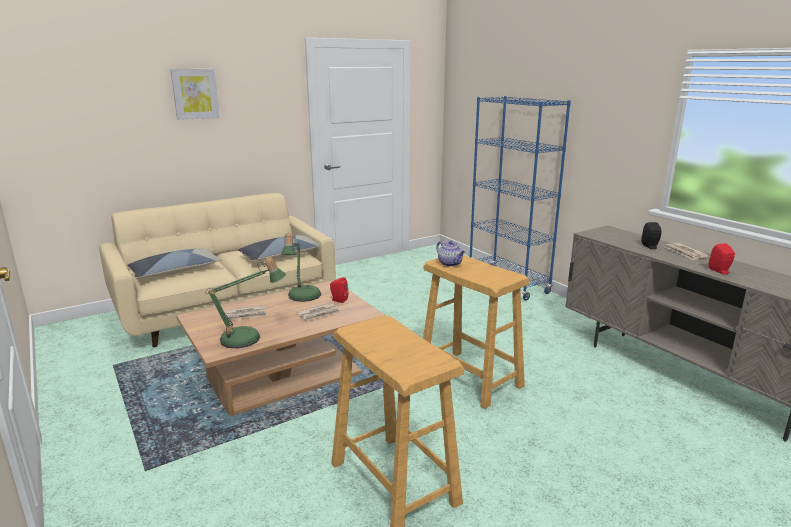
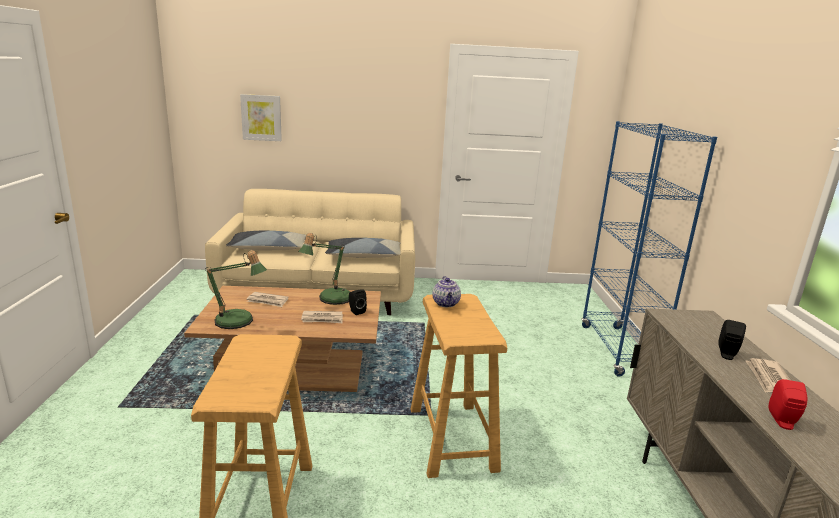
camera: 30 degrees right, 0 degrees up
picture [170,69,220,120] -> picture moved to [240,94,282,141]
red speaker [330,277,348,303] -> black speaker [349,290,367,315]

